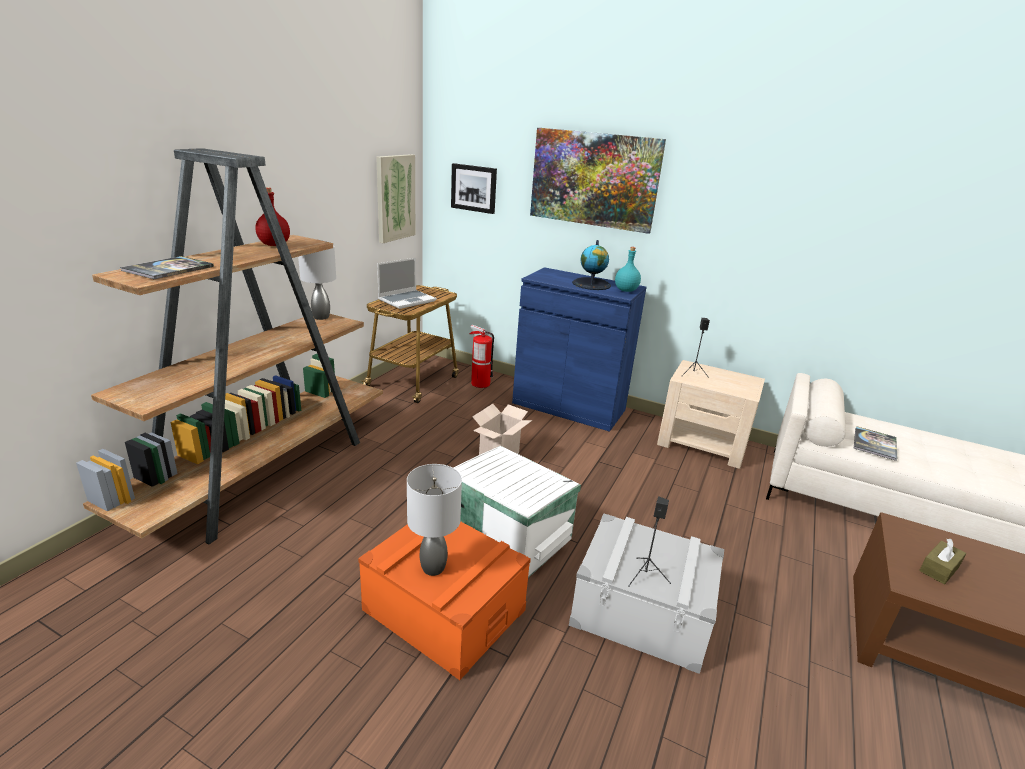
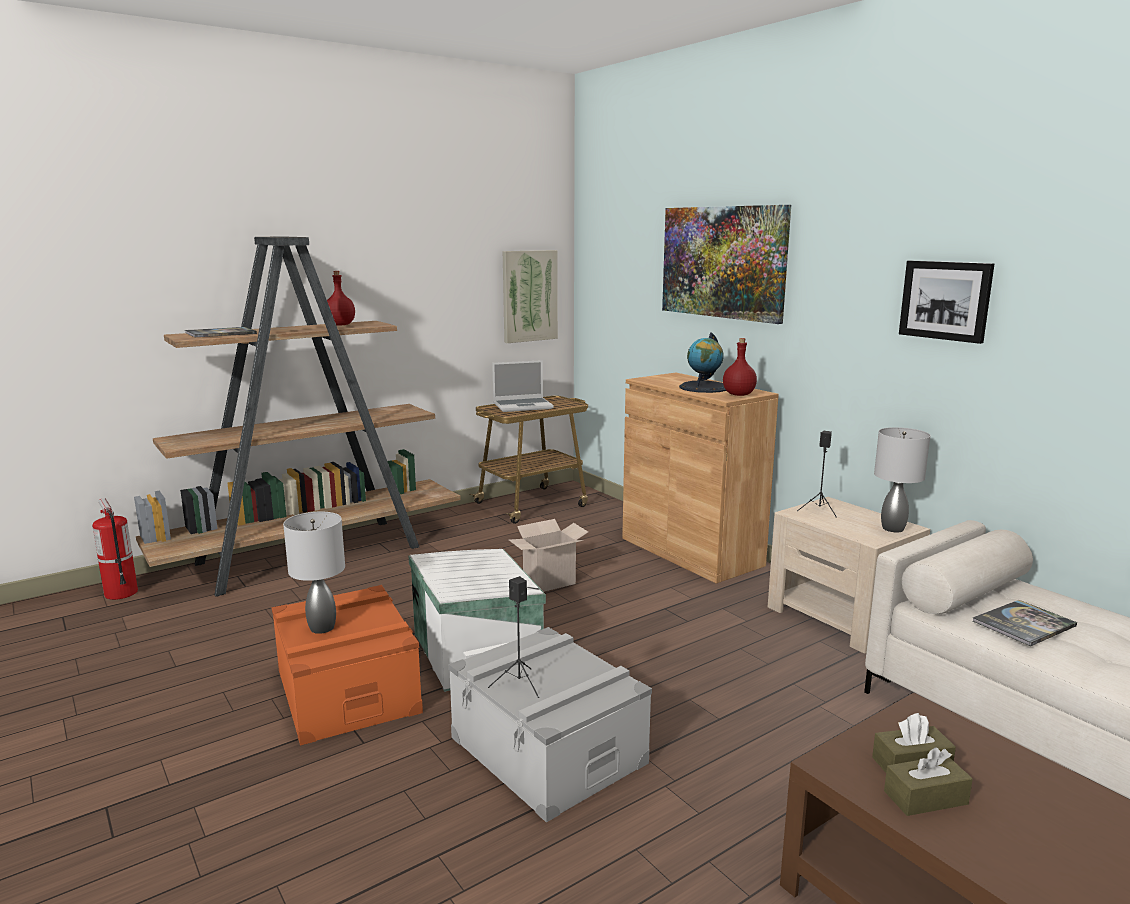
camera: 30 degrees right, 10 degrees down
grey table lamp [298,245,336,320] -> grey table lamp moved to [874,427,931,532]
picture [451,163,497,214] -> picture moved to [899,261,994,344]
fire extinguisher [470,325,494,388] -> fire extinguisher moved to [92,498,138,600]
blue cabinet [512,267,646,432] -> brown cabinet [622,372,779,584]
turquoise bottle [615,247,641,292] -> red bottle [723,338,757,396]
none -> brown tissue box [884,747,973,816]

